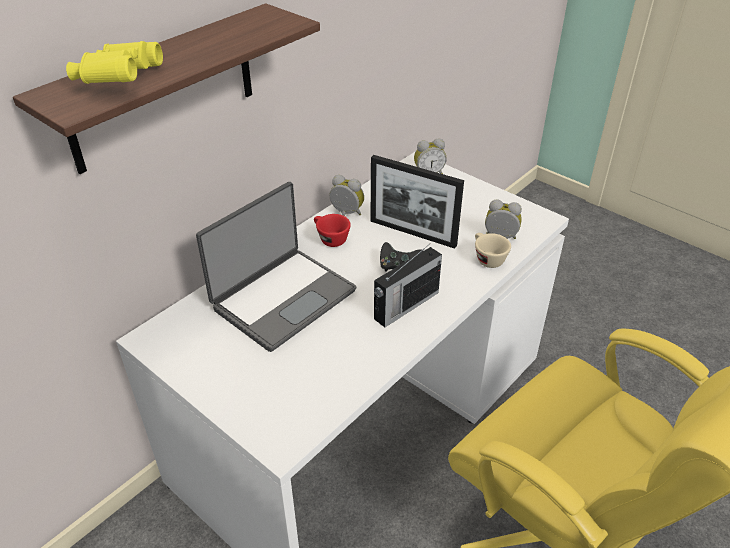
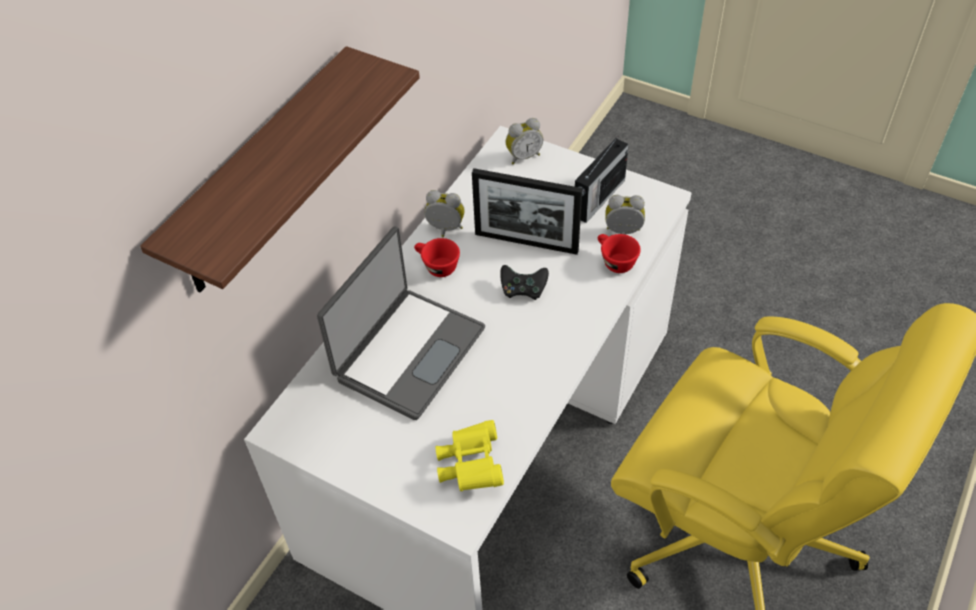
camera: 10 degrees left, 10 degrees up
yellow binoculars [66,41,163,84] -> yellow binoculars moved to [435,420,504,491]
radio [374,244,442,327] -> radio moved to [575,138,629,223]
beige cup [475,233,511,268] -> red cup [598,234,641,273]

